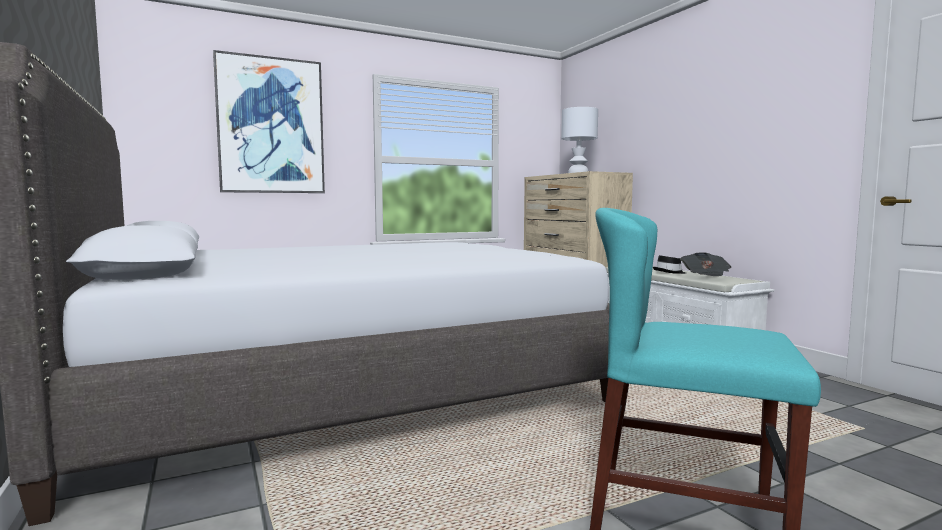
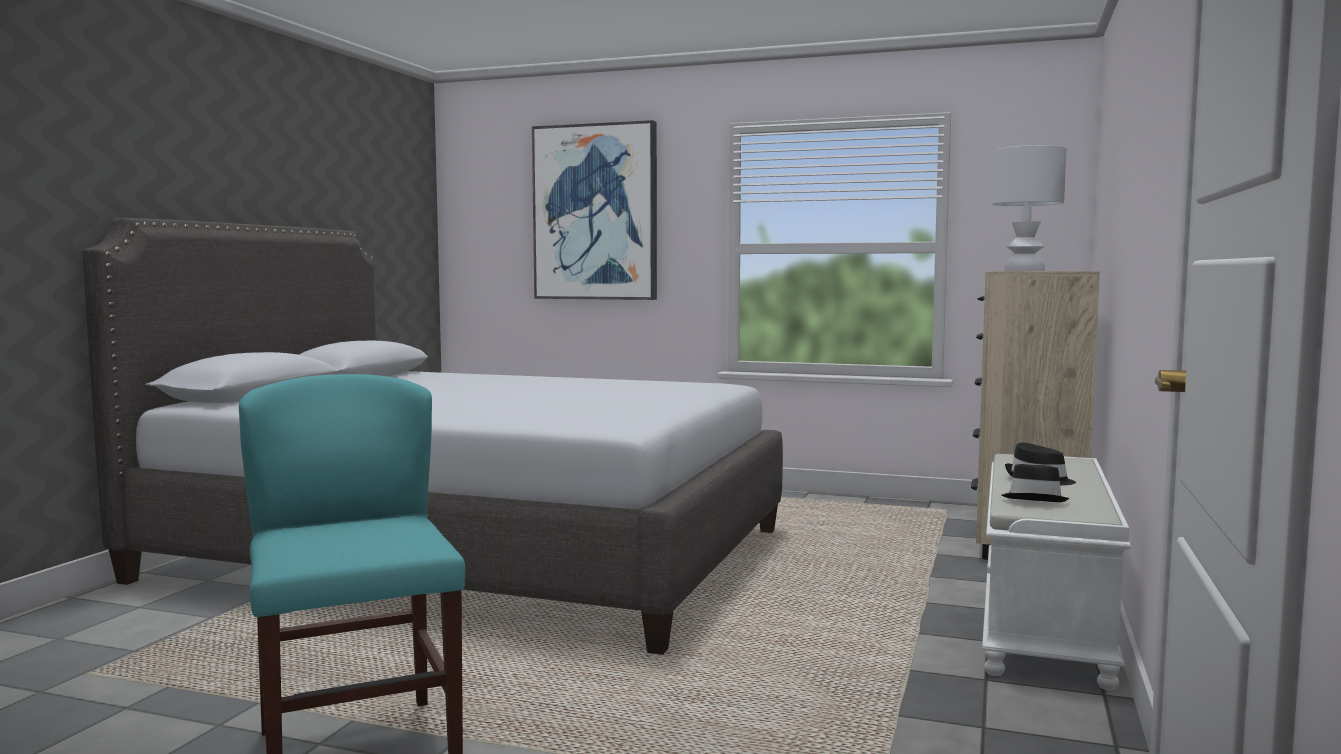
camera: 45 degrees right, 0 degrees up
newspaper [680,252,731,276] -> black hat [1001,464,1069,502]

